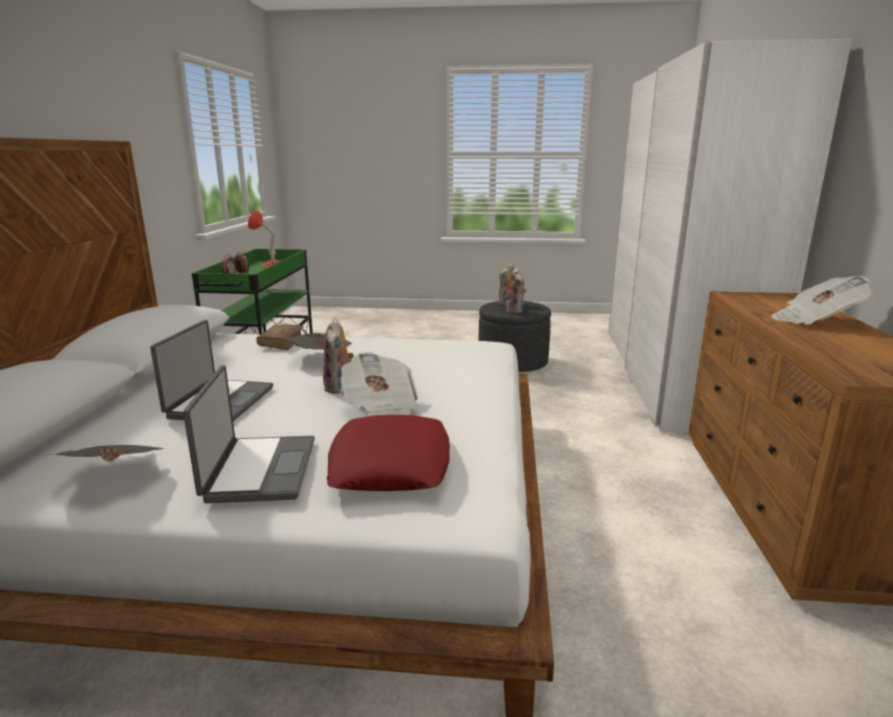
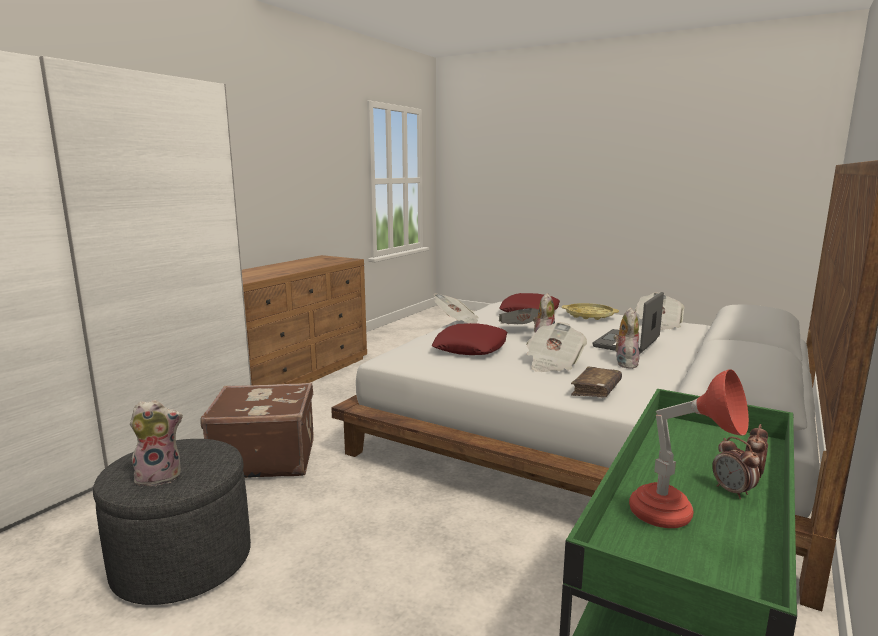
camera: 155 degrees left, 5 degrees down
laptop [183,365,315,503] -> yellow tray [562,303,619,320]
plush toy [506,268,526,314] -> plush toy moved to [614,307,639,369]
newspaper [771,276,873,325] -> newspaper moved to [434,294,478,323]
none -> brown suitcase [200,382,313,478]
none -> red pillow [432,323,507,355]

